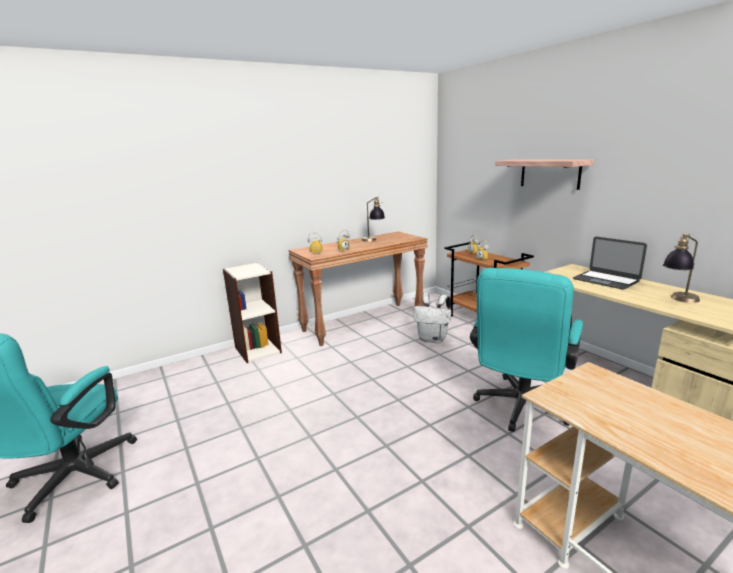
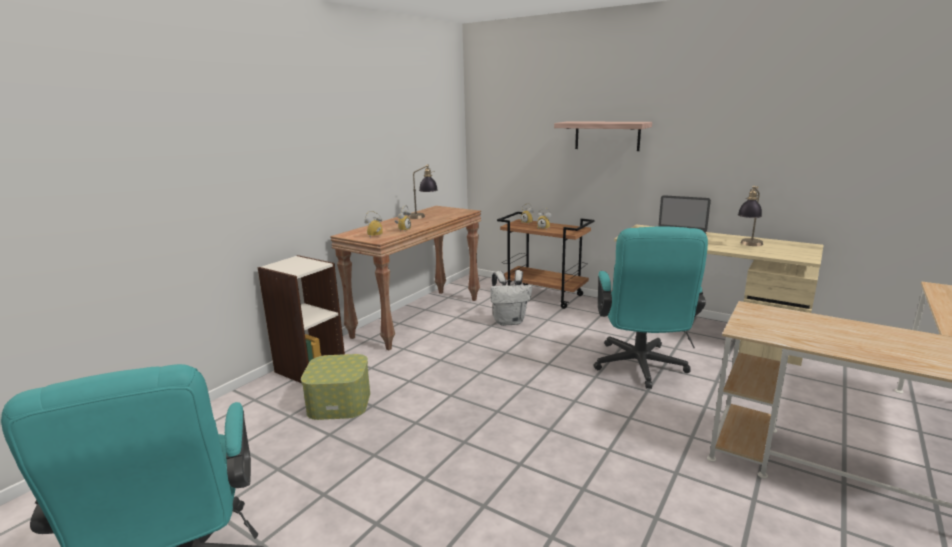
camera: 25 degrees left, 0 degrees up
none -> storage box [301,354,370,420]

